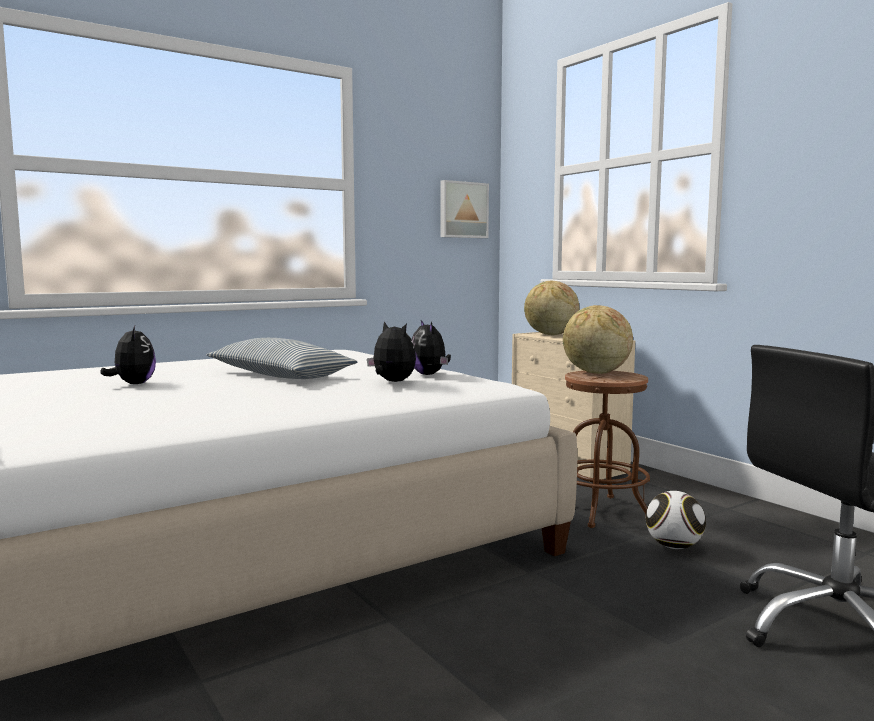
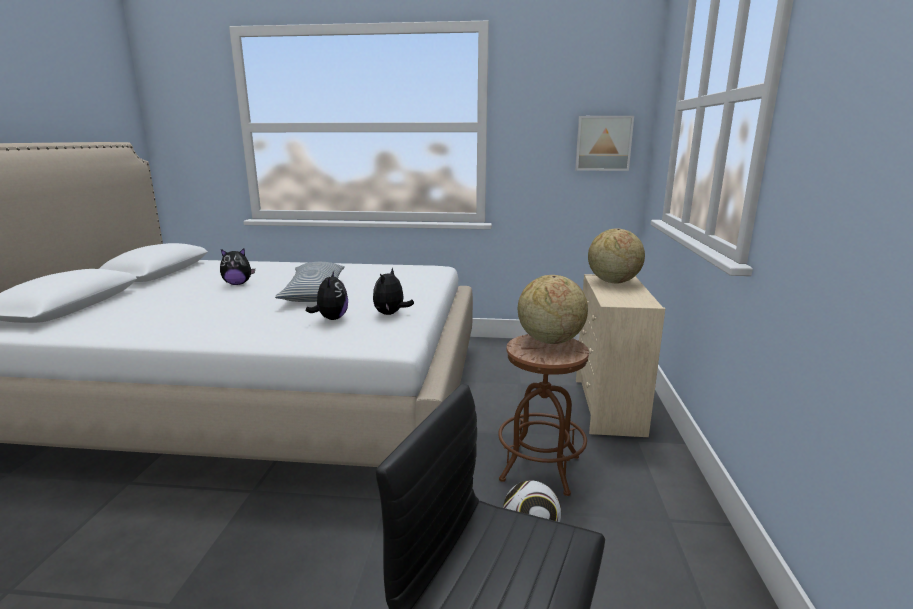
camera: 40 degrees right, 10 degrees up
plush toy [100,326,156,384] -> plush toy turned 60 degrees clockwise [220,248,255,285]

